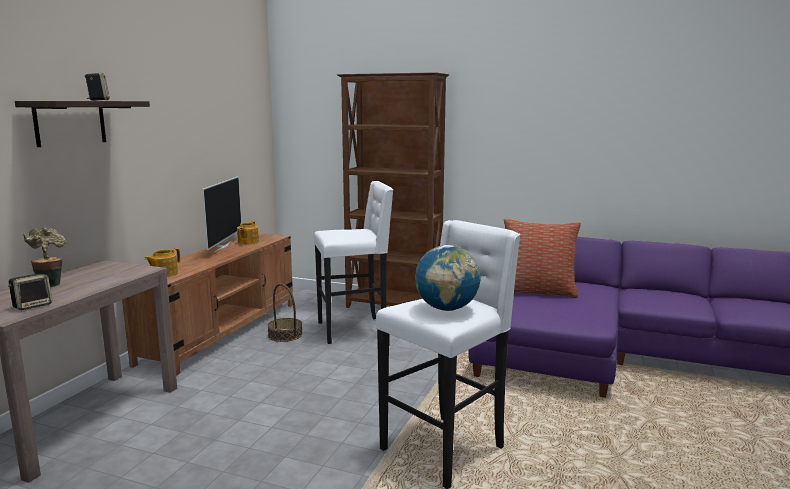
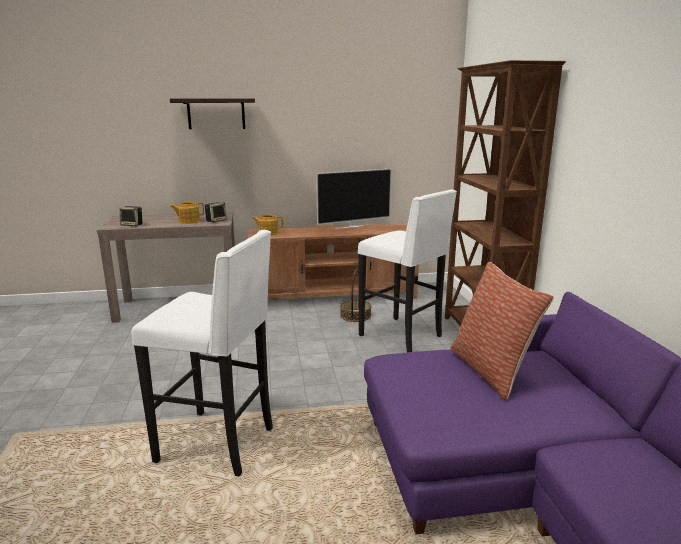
camera: 60 degrees right, 5 degrees up
potted plant [23,227,66,287] -> none
speaker [85,72,110,101] -> speaker moved to [205,202,227,222]
teapot [237,221,259,244] -> teapot moved to [170,202,204,224]
globe [415,245,481,311] -> none

